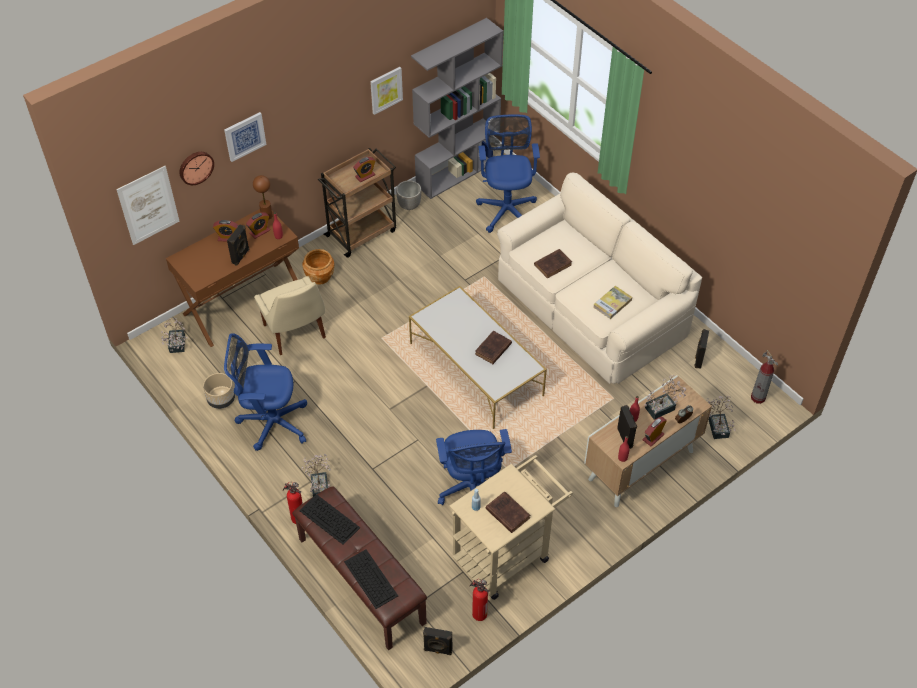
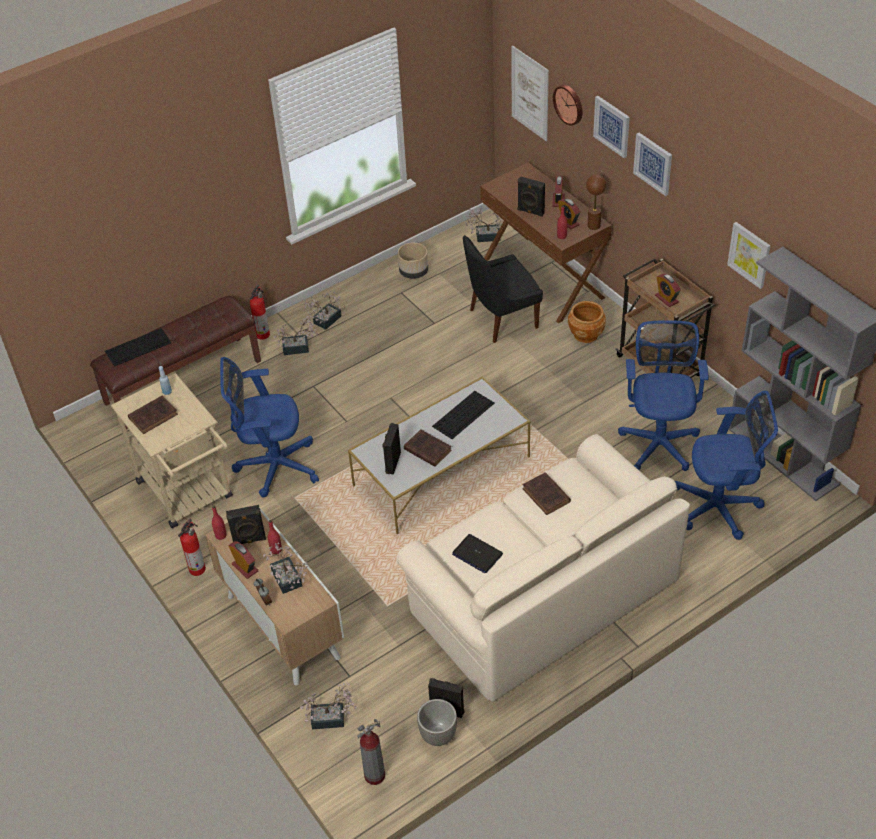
camera: 95 degrees right, 5 degrees down
blue office chair [224,333,307,451] -> blue office chair moved to [618,320,709,471]
beige chair [254,276,326,355] -> black chair [463,235,543,343]
keyboard [299,494,360,545] -> keyboard moved to [432,391,495,439]
planter [396,180,421,210] -> planter moved to [417,699,457,746]
black speaker [423,627,452,655] -> black speaker moved to [382,423,401,475]
fire extinguisher [469,579,489,621] -> fire extinguisher moved to [178,519,206,576]
book [593,286,632,319] -> laptop [452,534,503,573]
none -> potted plant [304,291,342,330]
none -> picture [633,133,672,196]

